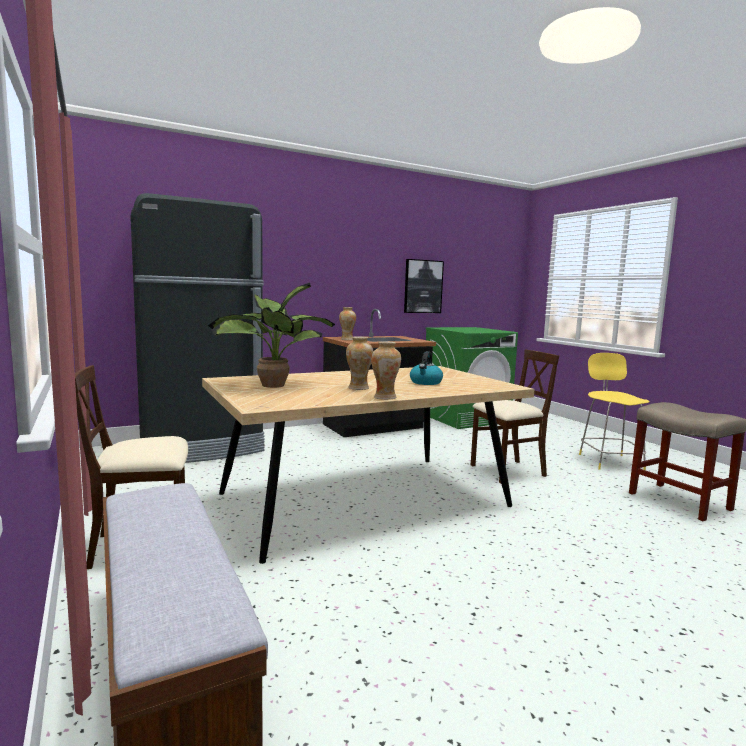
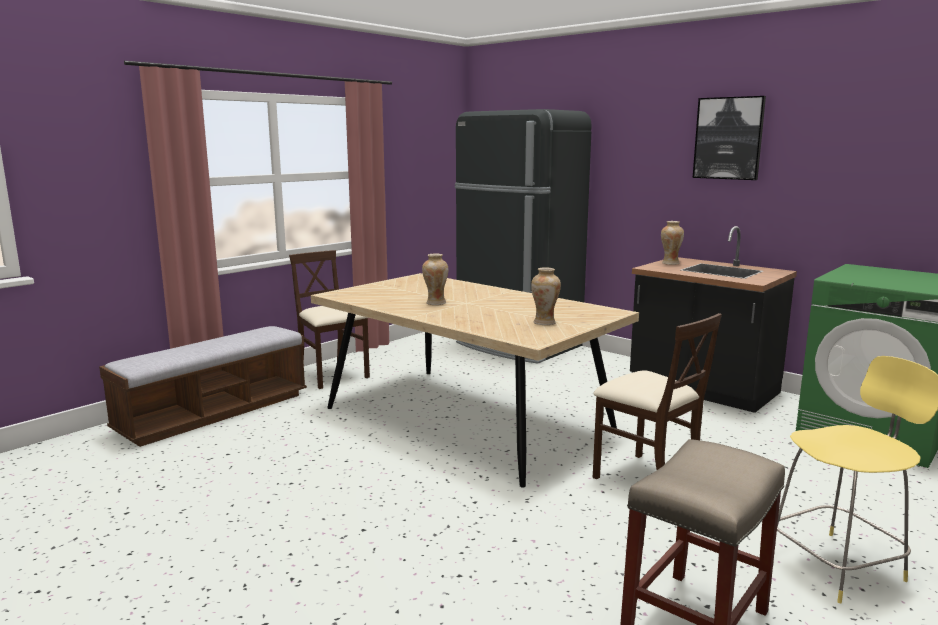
camera: 70 degrees right, 5 degrees up
potted plant [208,283,335,388] -> none
vase [371,341,401,400] -> vase moved to [531,267,561,325]
picture [404,259,444,313] -> picture moved to [693,96,766,180]
kettle [410,351,443,385] -> none

